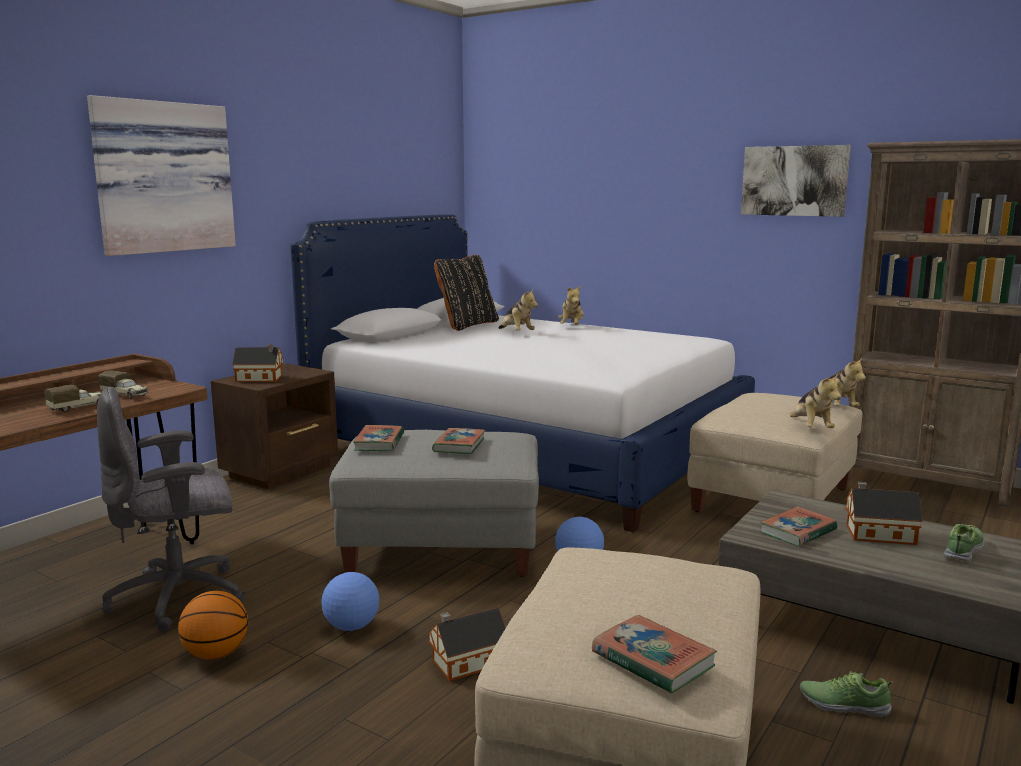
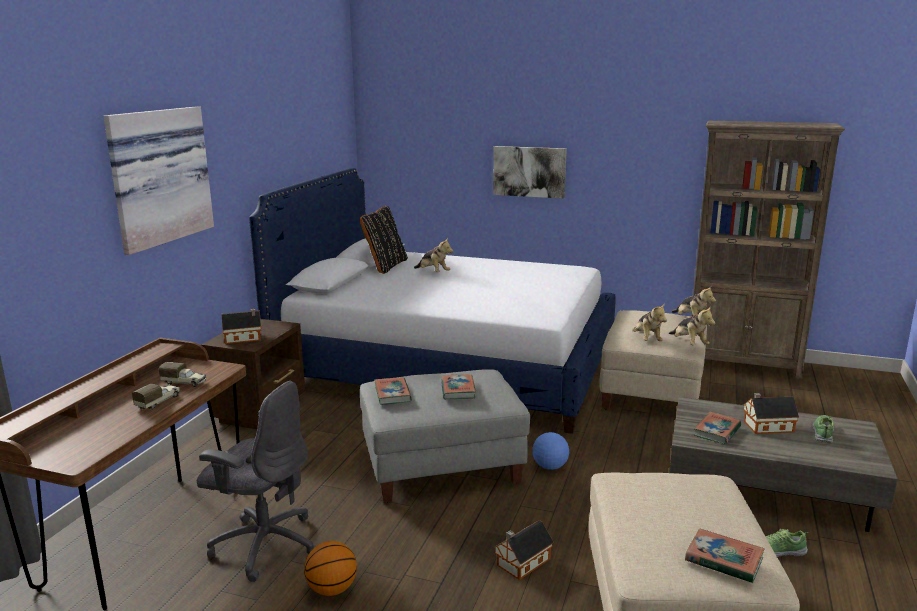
camera: 15 degrees left, 5 degrees up
grey office chair [97,387,245,632] -> grey office chair turned 120 degrees counterclockwise [197,381,316,582]
football [321,572,379,631] -> none
plush toy [558,285,584,325] -> plush toy moved to [632,303,667,341]
picture [741,145,851,217] -> picture moved to [493,146,567,199]

